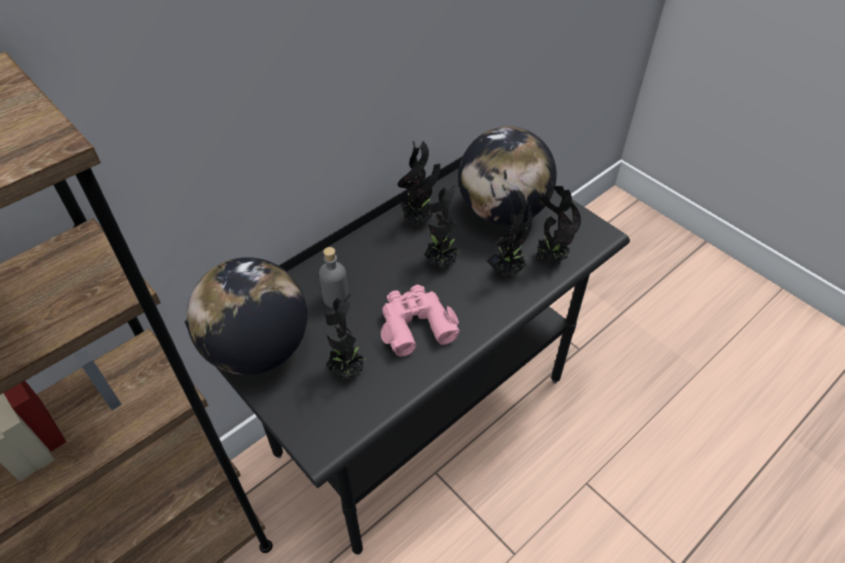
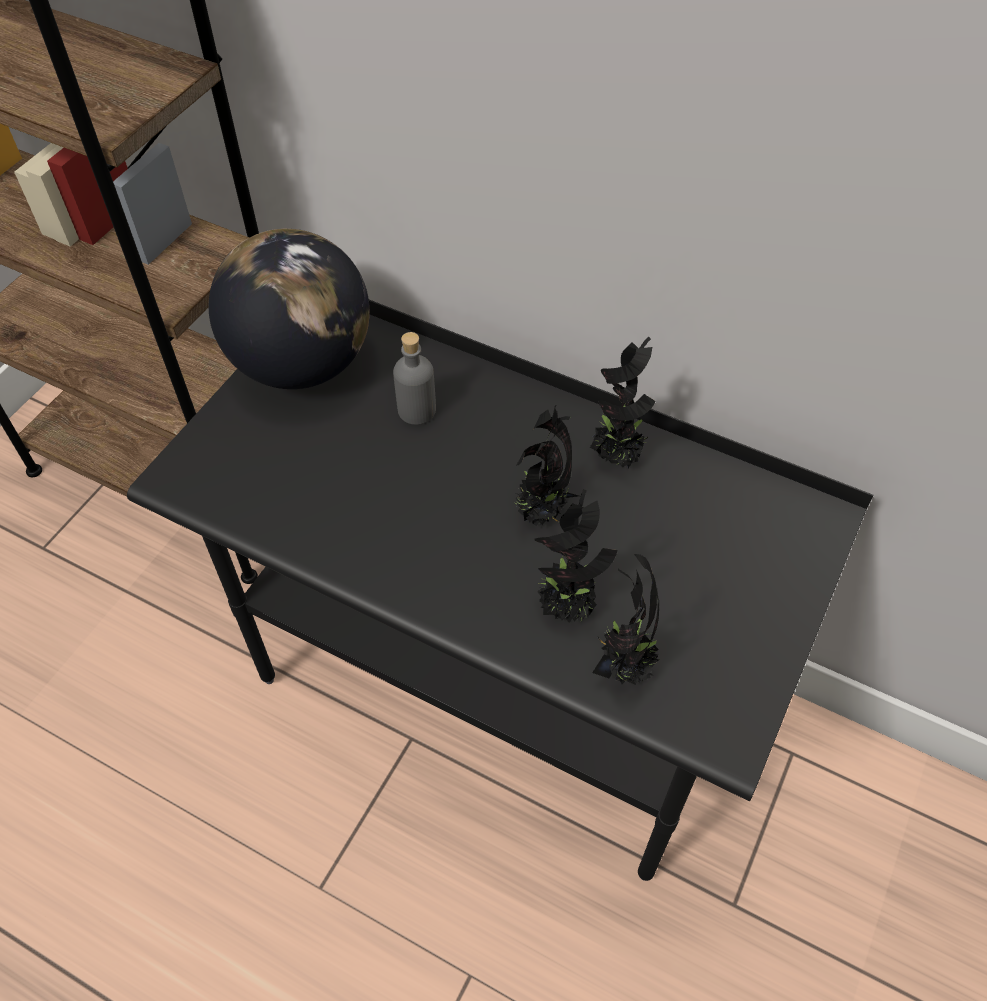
camera: 70 degrees right, 5 degrees up
potted plant [324,293,368,380] -> none
pink binoculars [381,285,460,357] -> none
globe [458,126,557,225] -> none

